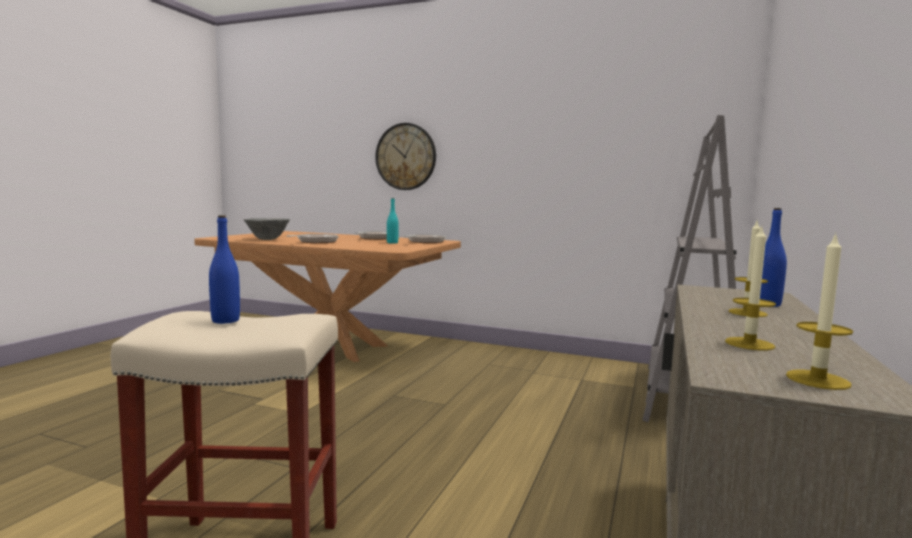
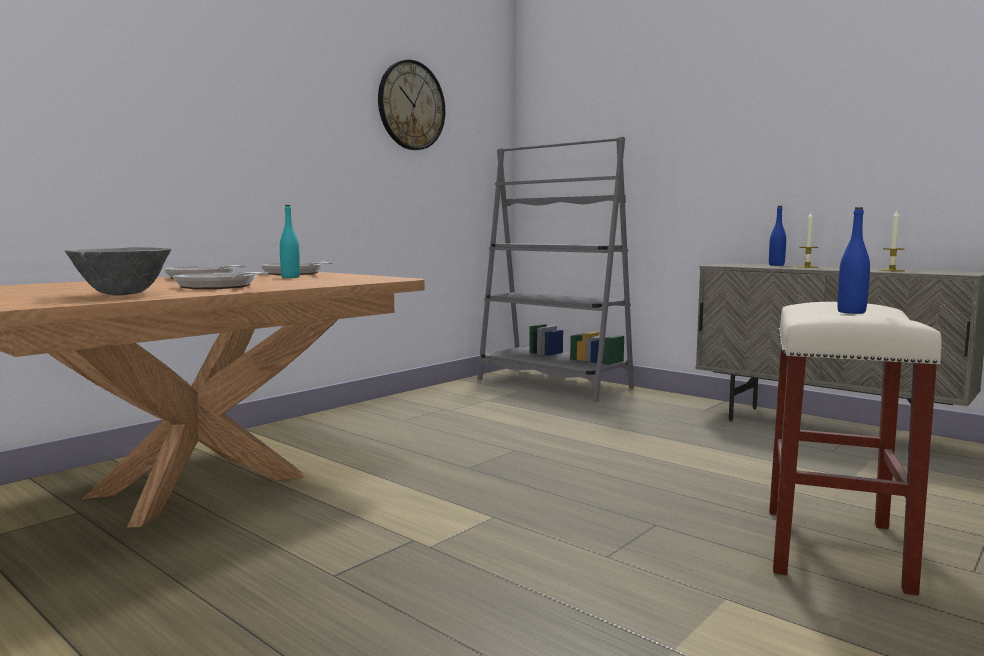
camera: 70 degrees left, 0 degrees up
wall clock [375,123,436,190] -> wall clock moved to [378,60,445,150]
candle [786,233,853,390] -> none

